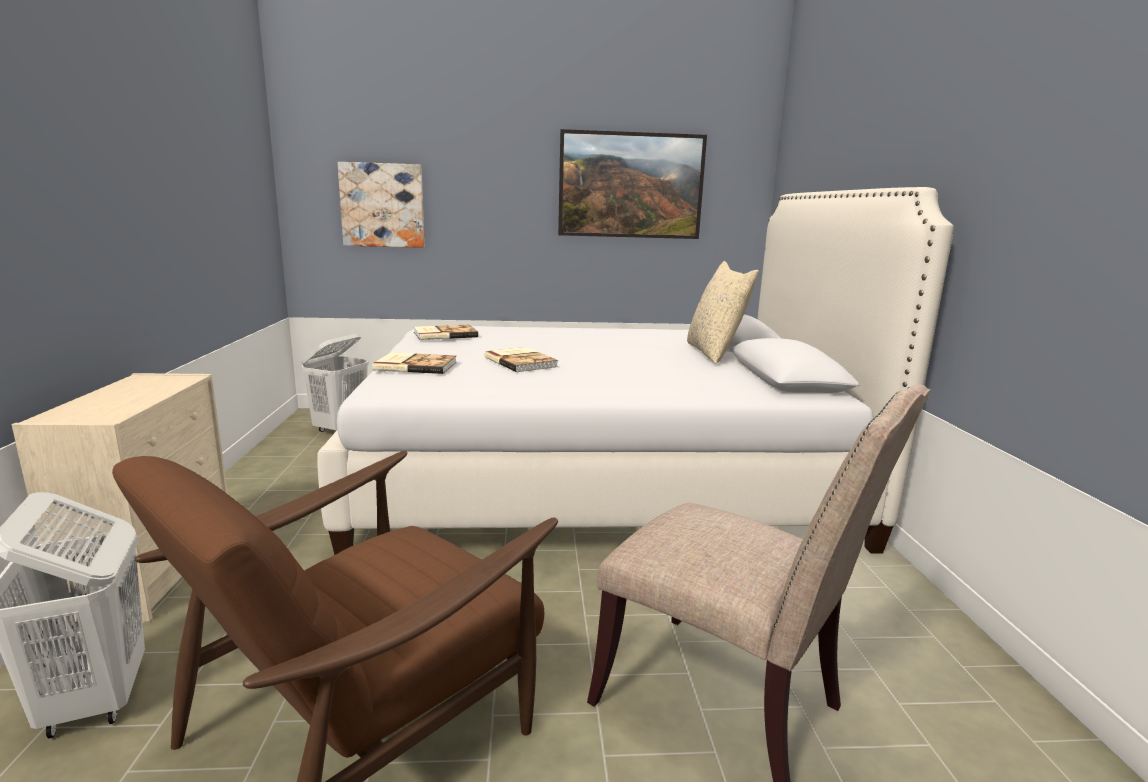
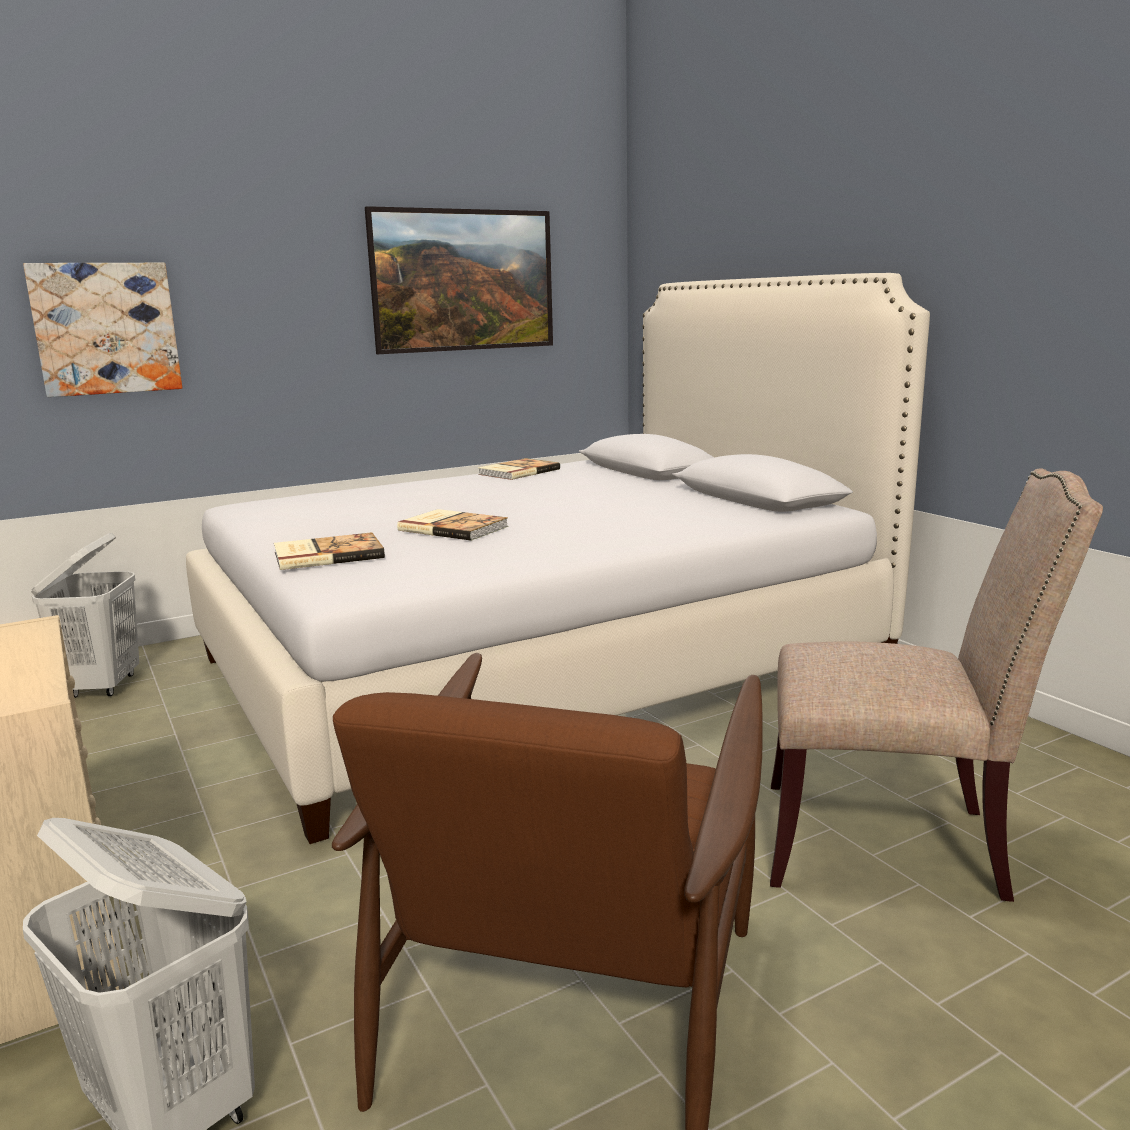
camera: 25 degrees left, 0 degrees up
book [414,324,478,340] -> book moved to [478,458,560,480]
beige pillow [687,261,759,364] -> none

